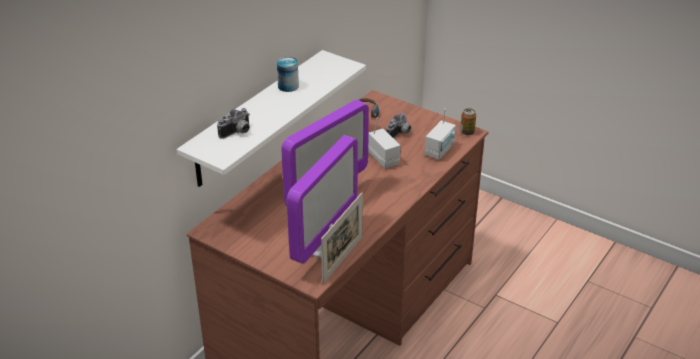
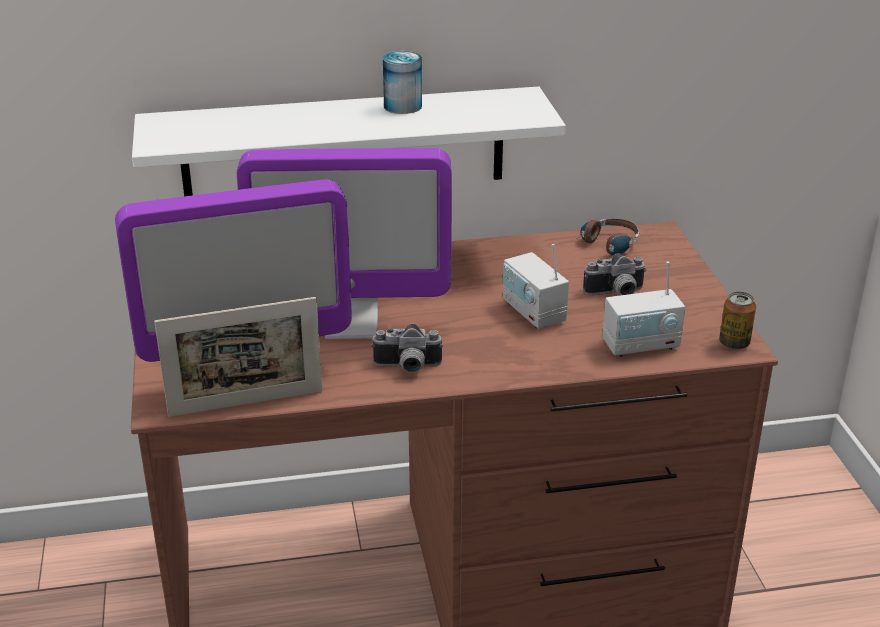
camera: 45 degrees right, 5 degrees down
camera [217,108,250,139] -> camera moved to [371,324,443,373]
radio [368,118,401,169] -> radio turned 135 degrees clockwise [503,244,569,329]

